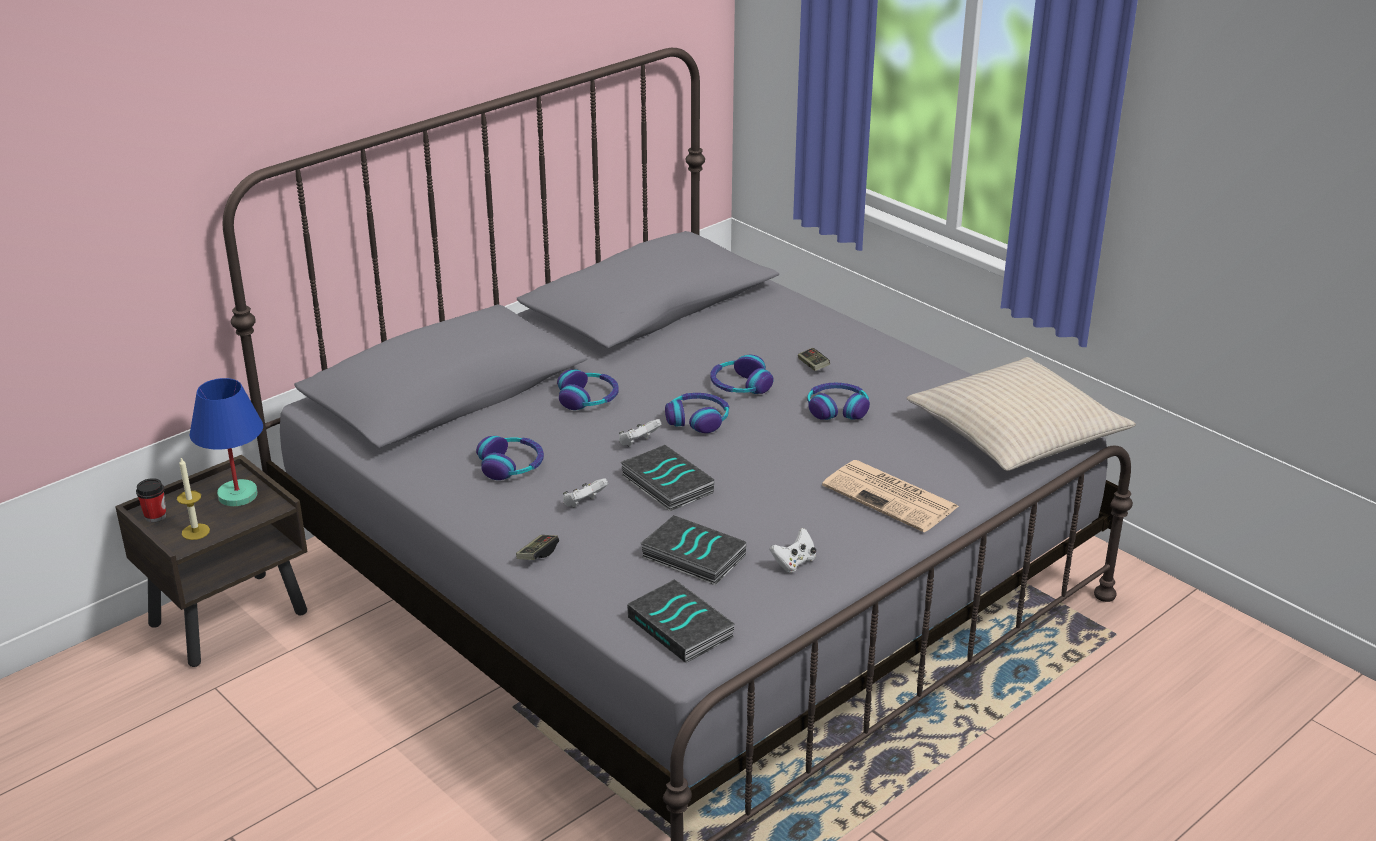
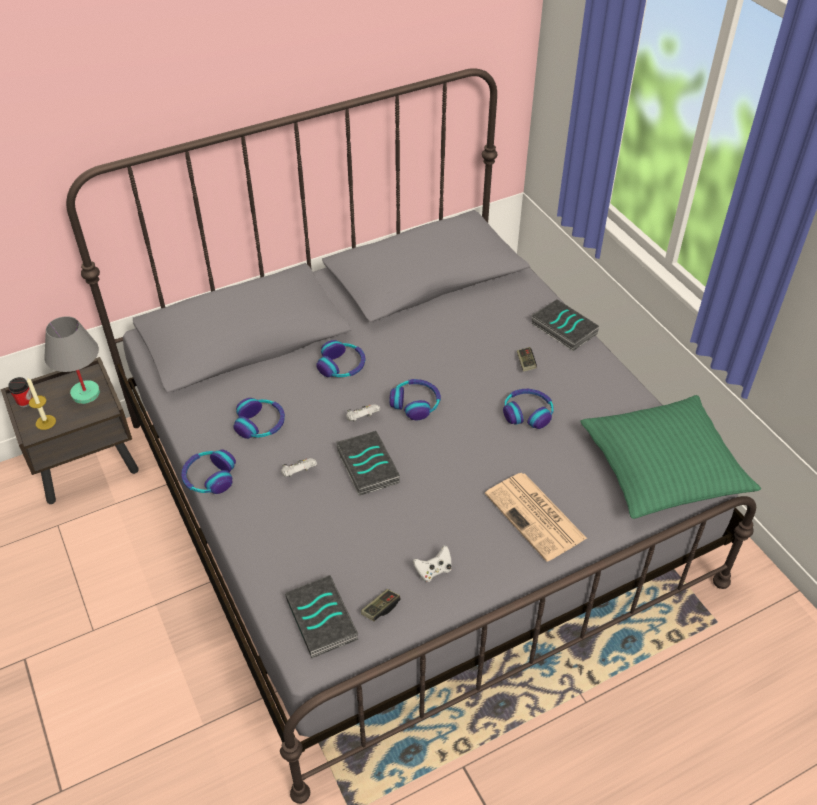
camera: 15 degrees right, 15 degrees up
blue table lamp [189,378,263,506] -> grey table lamp [45,316,100,404]
game controller [516,535,559,560] -> game controller moved to [361,589,401,621]
book [640,515,746,585] -> book moved to [531,299,599,351]
headphones [710,355,774,394] -> headphones moved to [181,450,236,494]
beige pillow [907,357,1136,471] -> green pillow [580,395,761,519]

